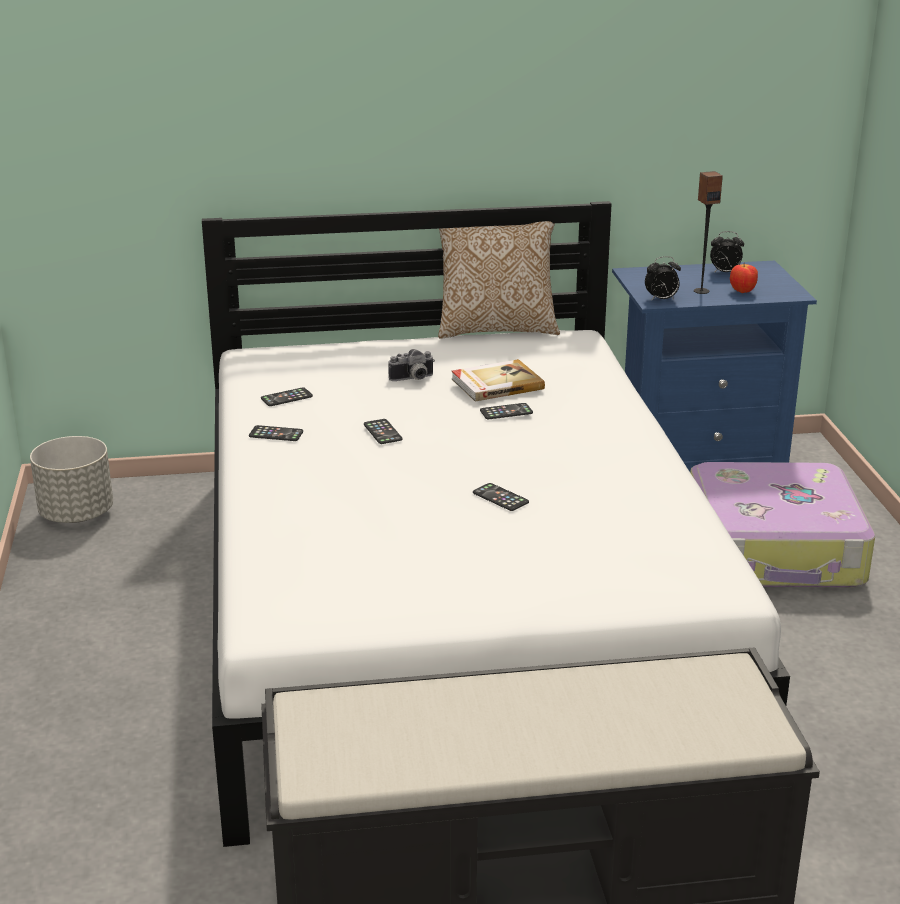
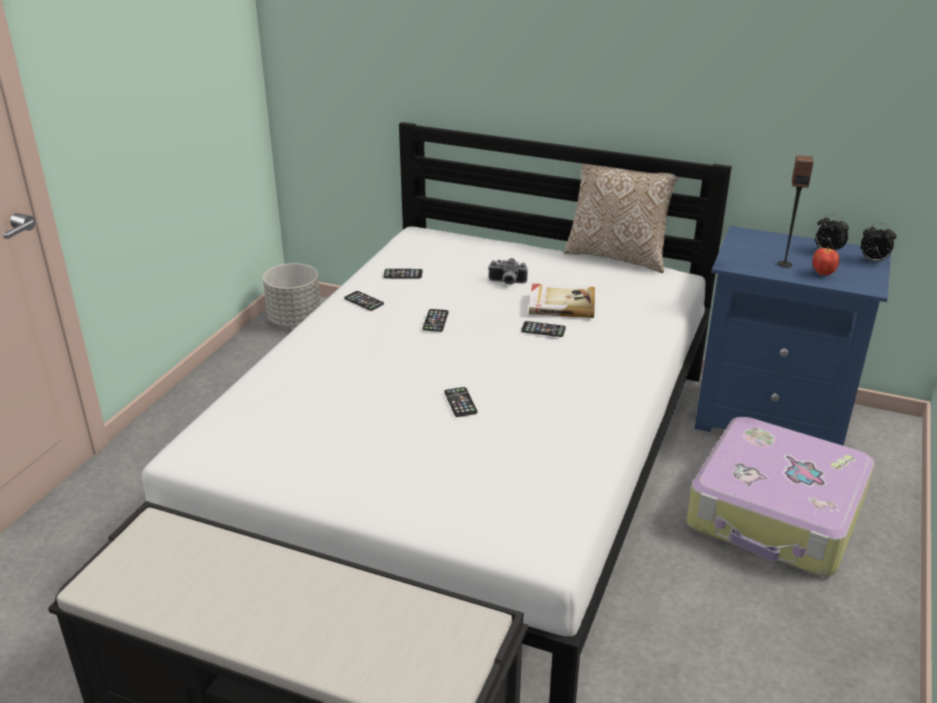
camera: 30 degrees right, 5 degrees up
alarm clock [645,256,681,301] -> alarm clock moved to [861,223,897,263]

